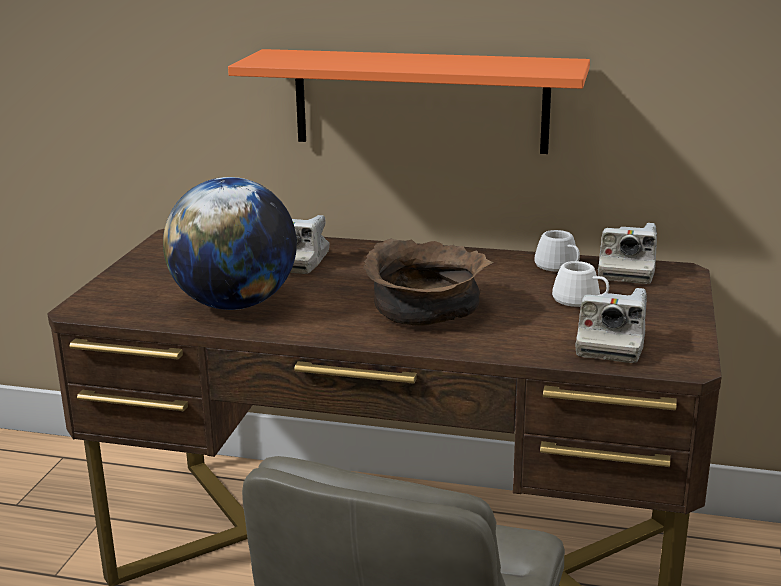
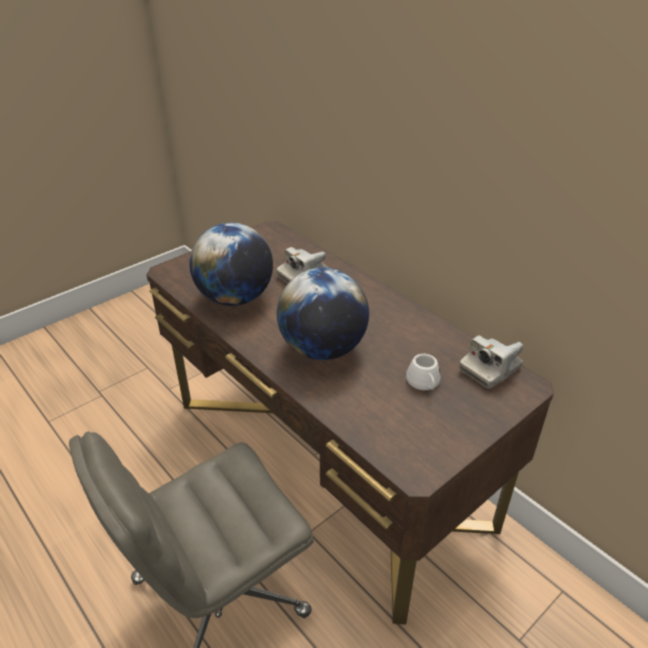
camera: 35 degrees right, 15 degrees up
orange shelf [228,49,590,154] -> none
brown bowl [363,239,494,326] -> globe [277,267,369,360]
white mug [534,230,580,272] -> none
camera [576,288,647,363] -> none

